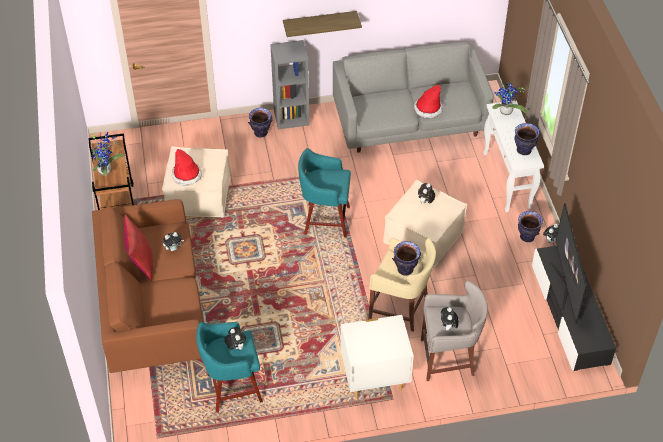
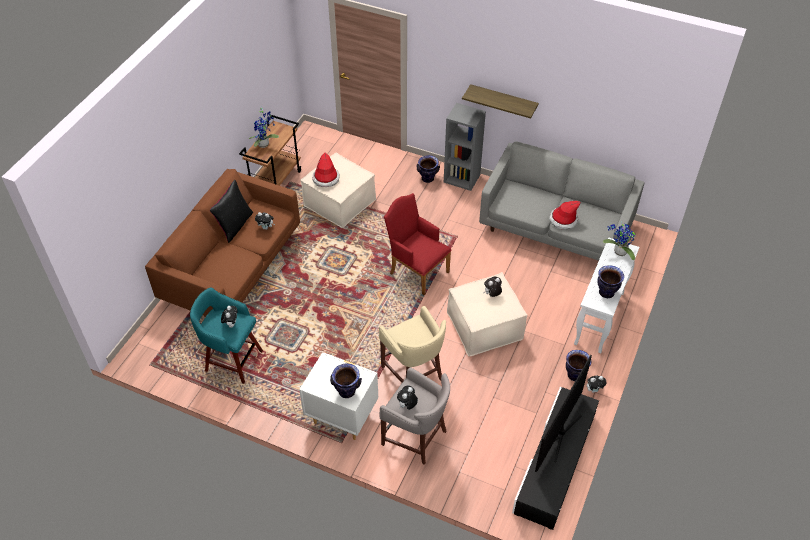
camera: 35 degrees right, 0 degrees up
red pillow [124,215,153,281] -> black pillow [210,180,253,243]
turquoise stool [298,148,351,238] -> red armchair [384,193,452,295]
vase [392,241,421,276] -> vase moved to [330,364,362,398]

